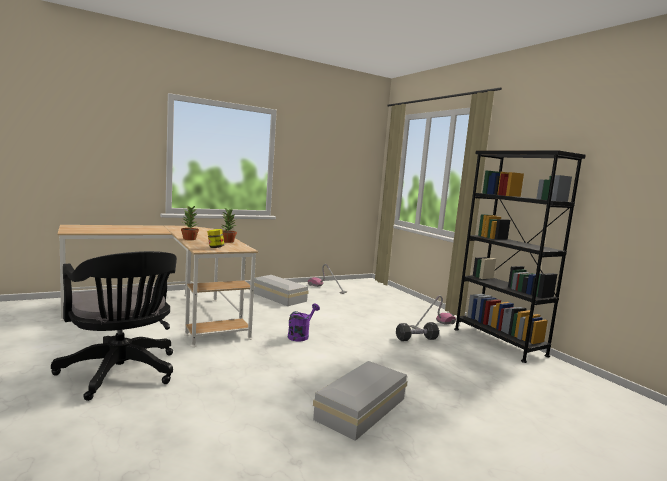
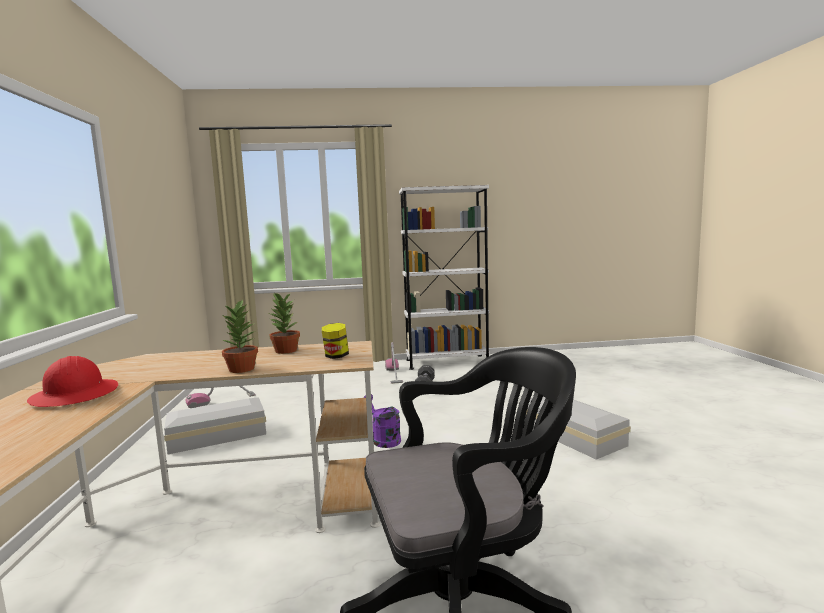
camera: 65 degrees left, 0 degrees up
black bookcase [454,150,586,363] -> white bookcase [399,185,490,370]
none -> red hard hat [27,356,118,407]

